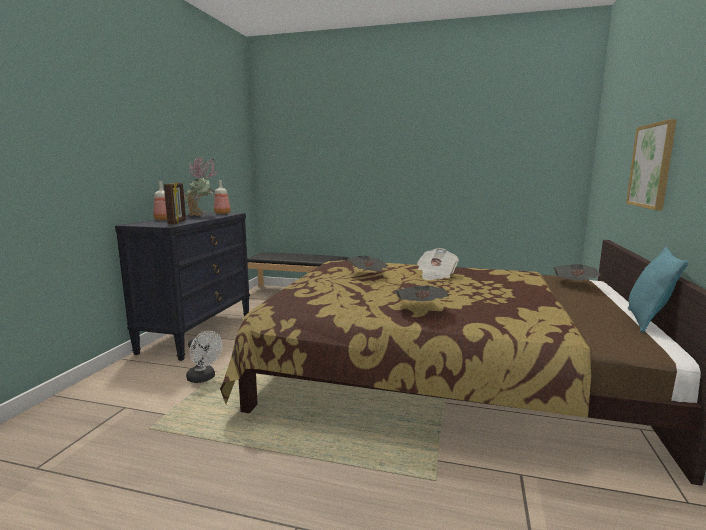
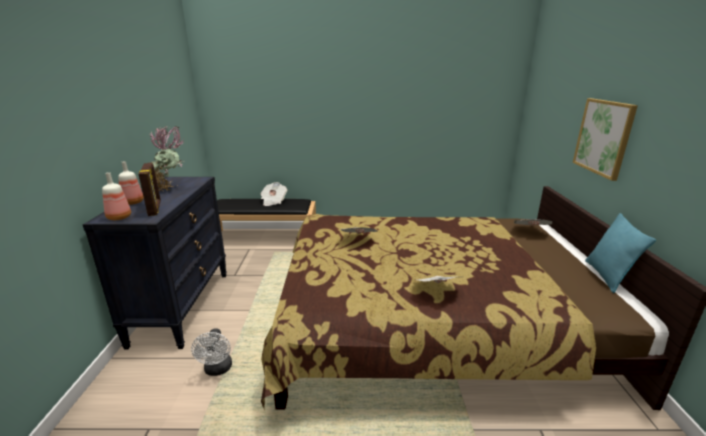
camera: 15 degrees left, 10 degrees up
white fan [186,331,222,383] -> white fan turned 60 degrees clockwise [191,328,232,376]
bottle [214,180,231,214] -> bottle moved to [102,172,131,220]
newspaper [417,248,459,280] -> newspaper moved to [261,182,287,206]

